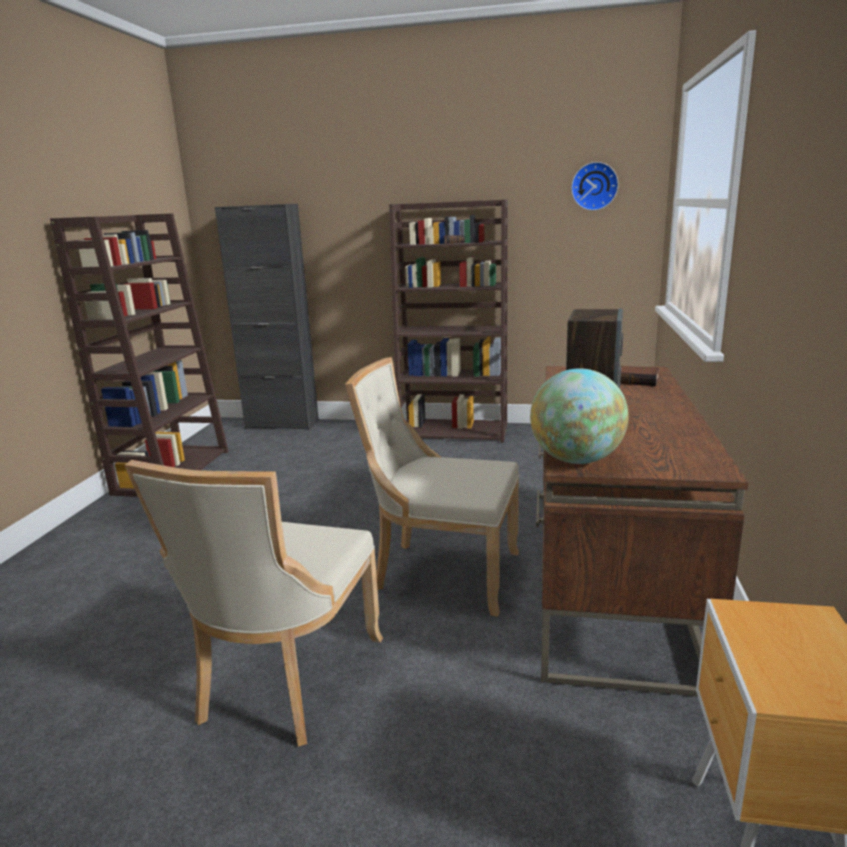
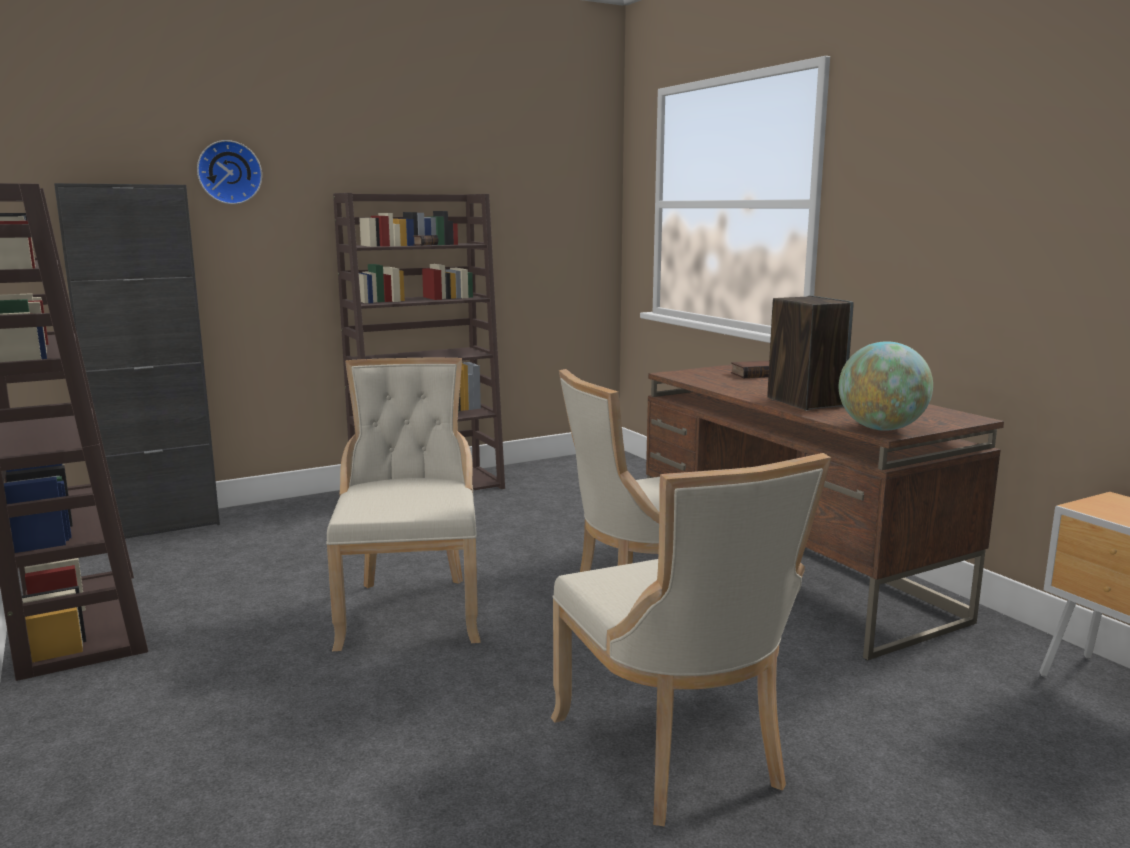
camera: 40 degrees left, 5 degrees down
wall clock [571,162,619,211] -> wall clock moved to [197,140,262,204]
none -> beige chair [326,358,481,651]

